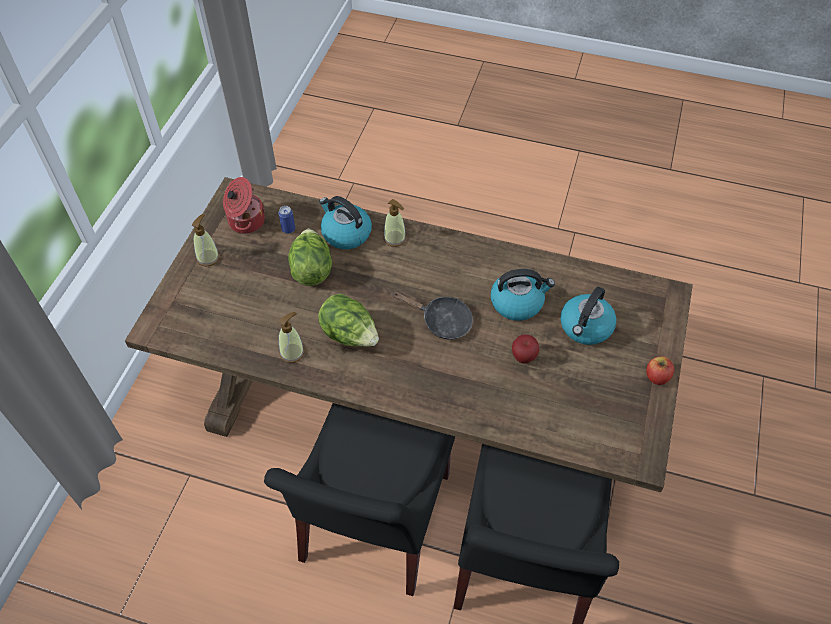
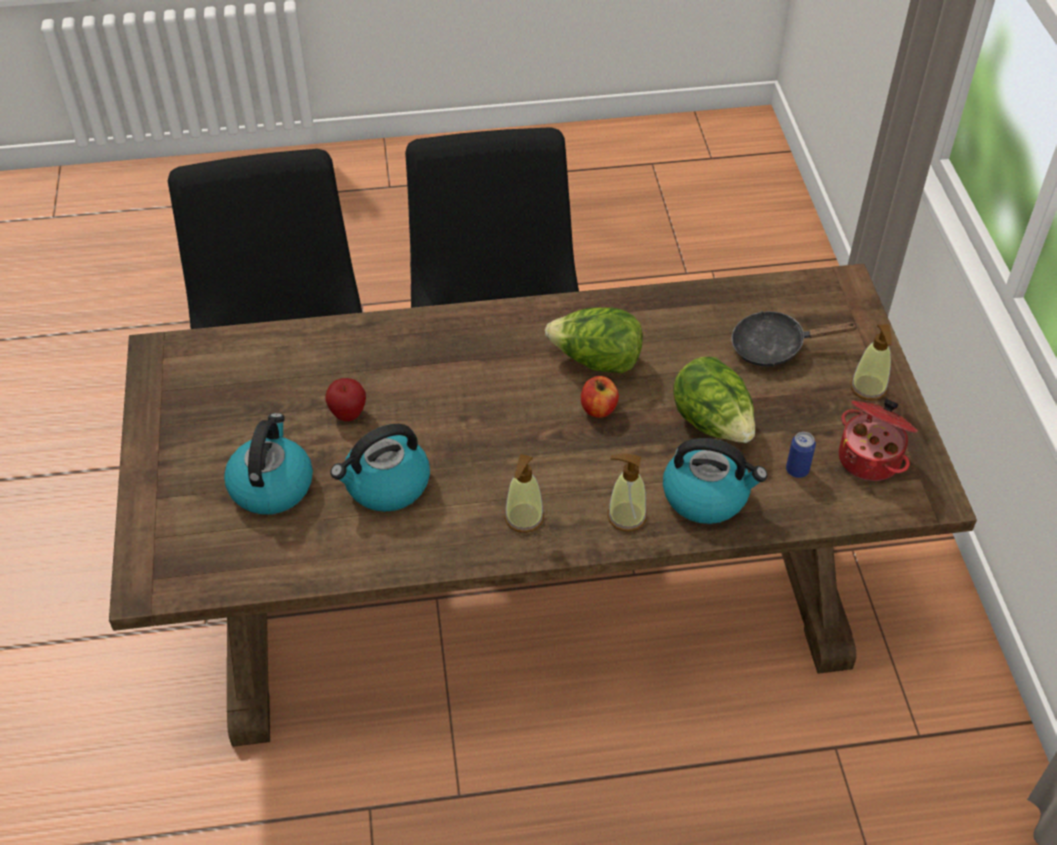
camera: 155 degrees right, 5 degrees down
soap dispenser [279,312,305,363] -> soap dispenser moved to [505,454,544,533]
black frying pan [391,292,473,339] -> black frying pan moved to [731,311,859,366]
apple [646,356,674,385] -> apple moved to [581,376,619,418]

